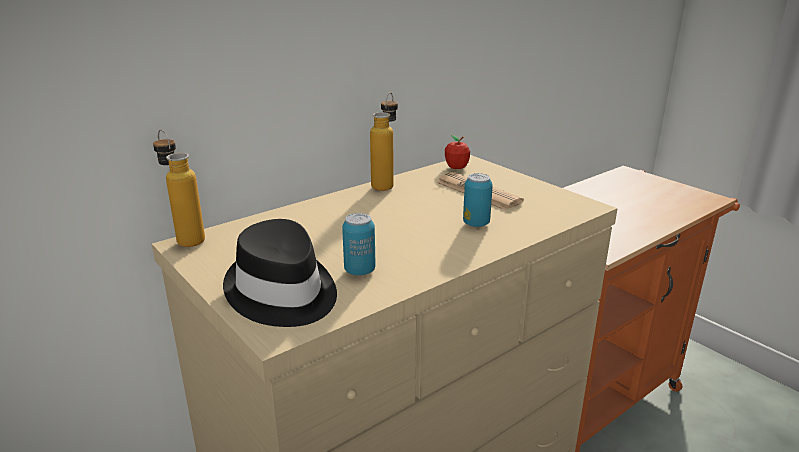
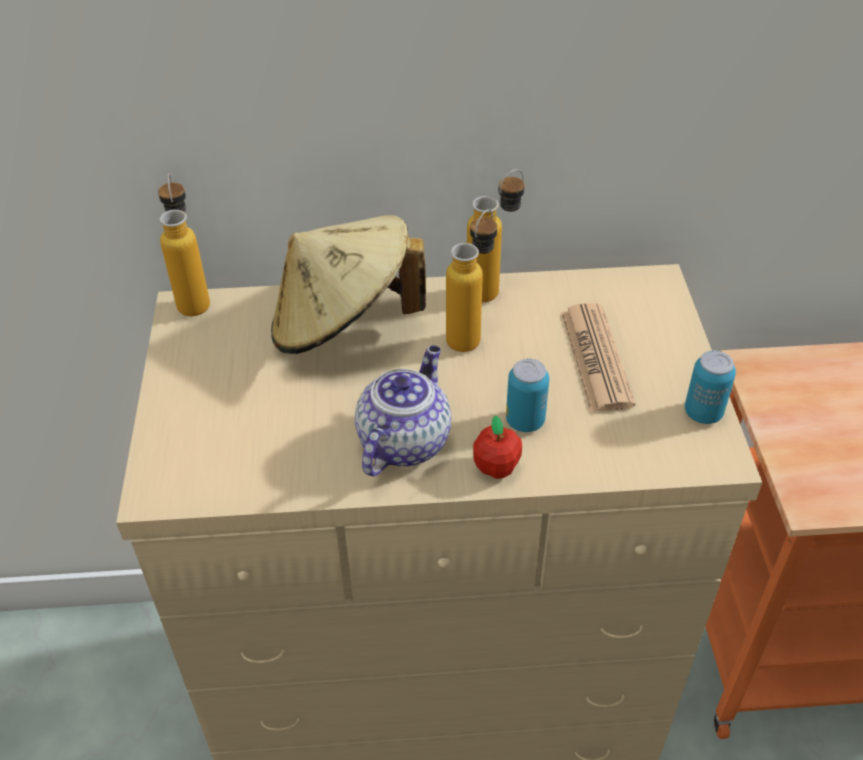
camera: 35 degrees right, 20 degrees up
black hat [223,219,337,327] -> none
can [342,213,375,276] -> can moved to [685,351,736,424]
apple [445,135,470,169] -> apple moved to [473,416,522,479]
none -> beige hat [271,215,426,354]
none -> teapot [355,345,451,476]
none -> bottle [446,209,497,352]

